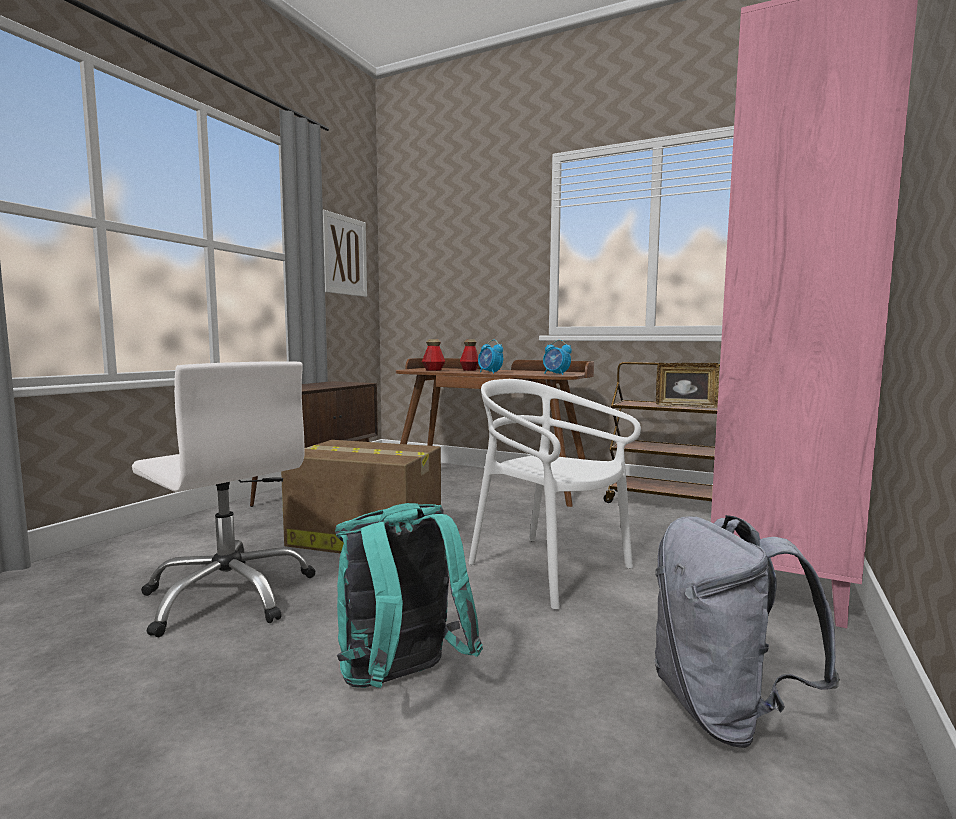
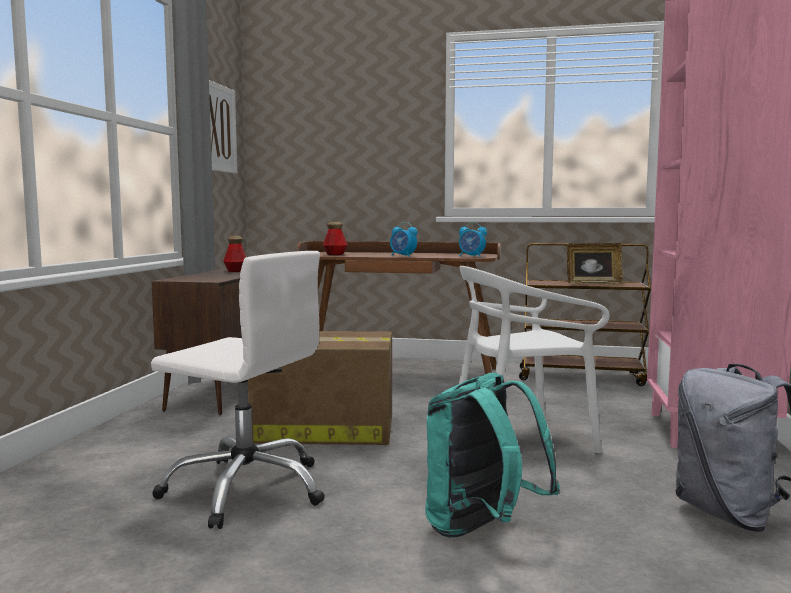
camera: 15 degrees left, 0 degrees up
bottle [460,339,479,371] -> bottle moved to [223,236,246,272]
white chair [469,379,641,610] -> white chair turned 45 degrees counterclockwise [459,266,609,454]

